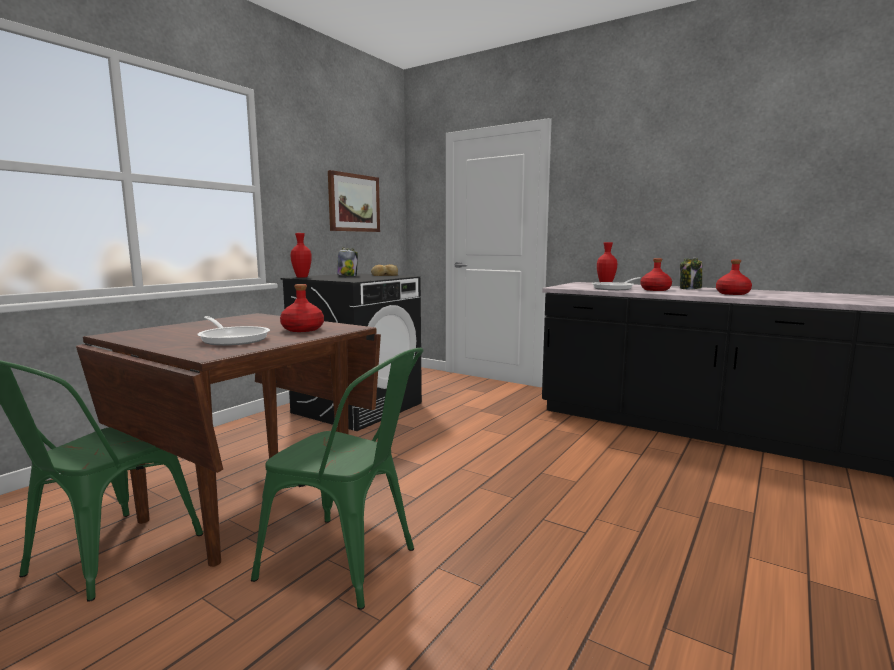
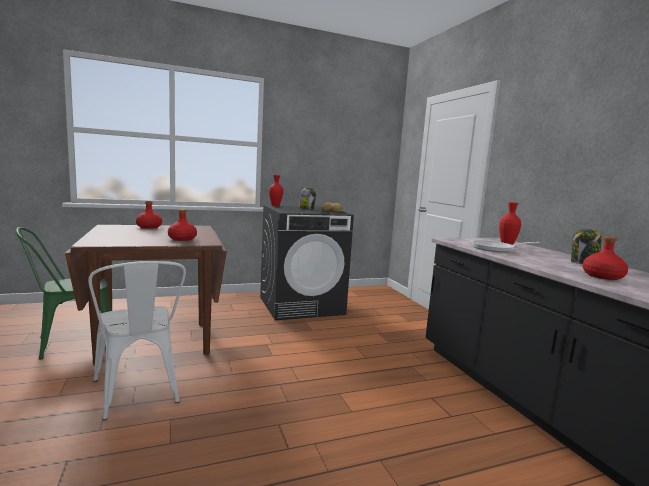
camera: 35 degrees right, 0 degrees up
frying pan [198,316,270,346] -> none
green chair [251,348,424,610] -> white chair [88,261,186,420]
picture [328,170,380,232] -> none
red bottle [641,258,672,291] -> red bottle moved to [136,201,162,229]

